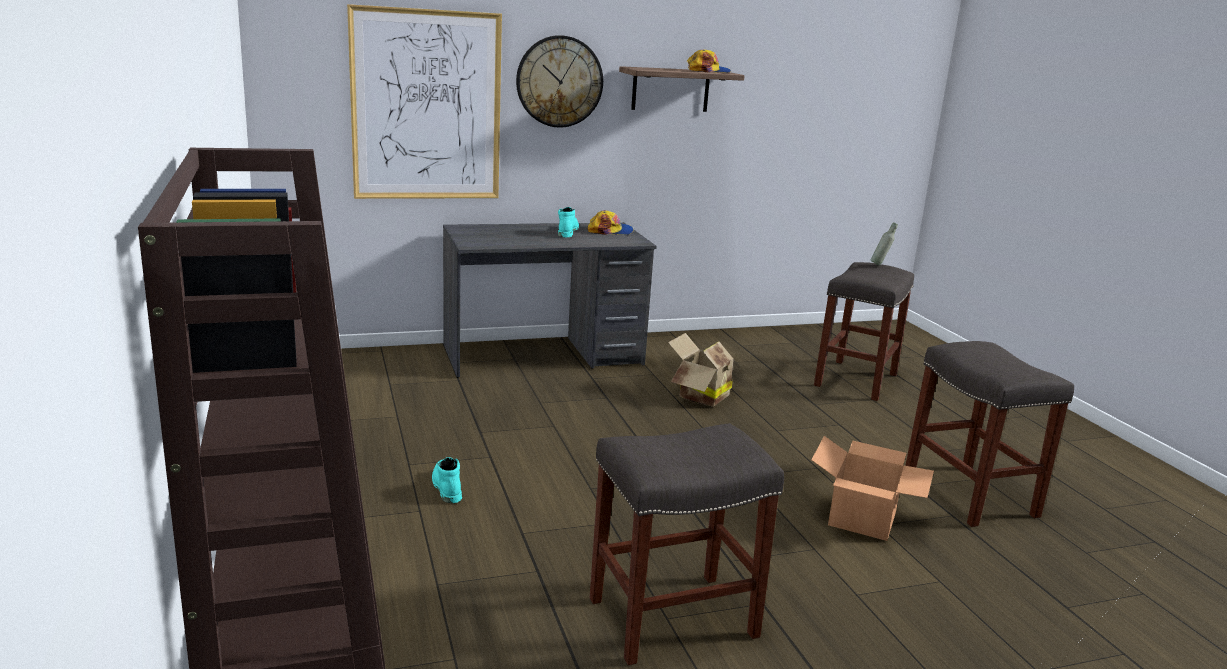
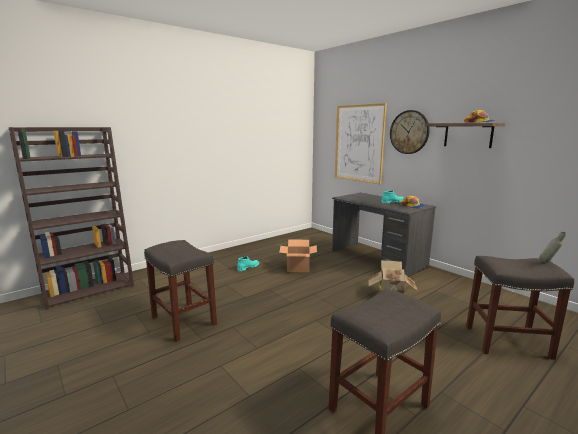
camera: 70 degrees right, 5 degrees down
cardboard box [811,436,934,541] -> cardboard box moved to [279,239,317,272]

